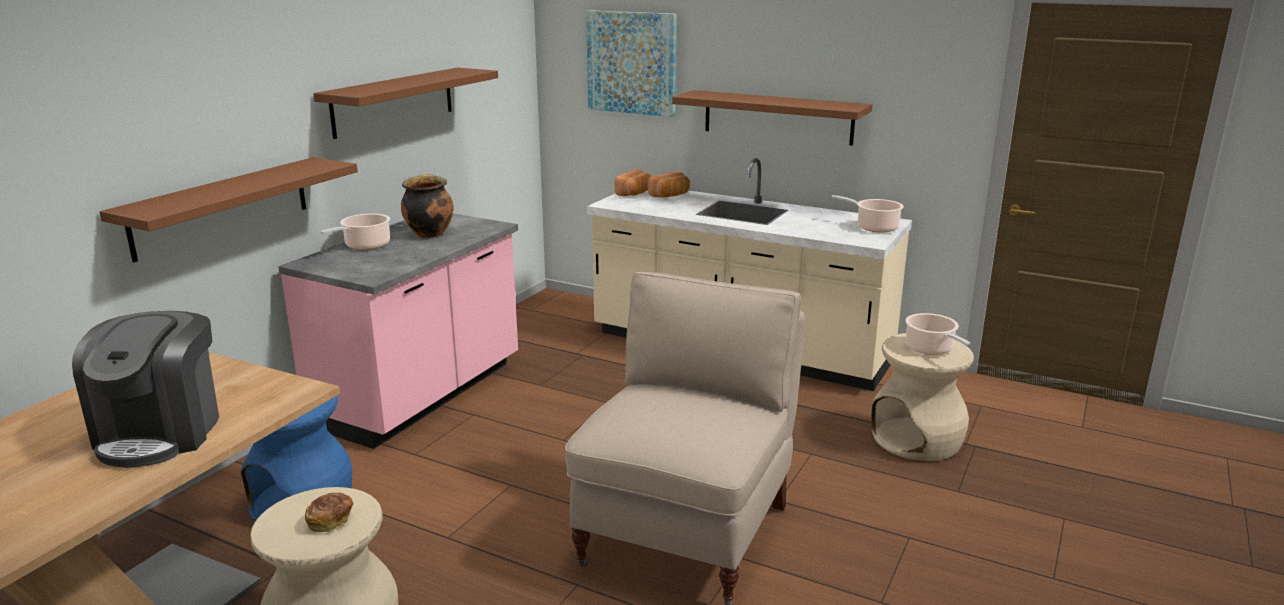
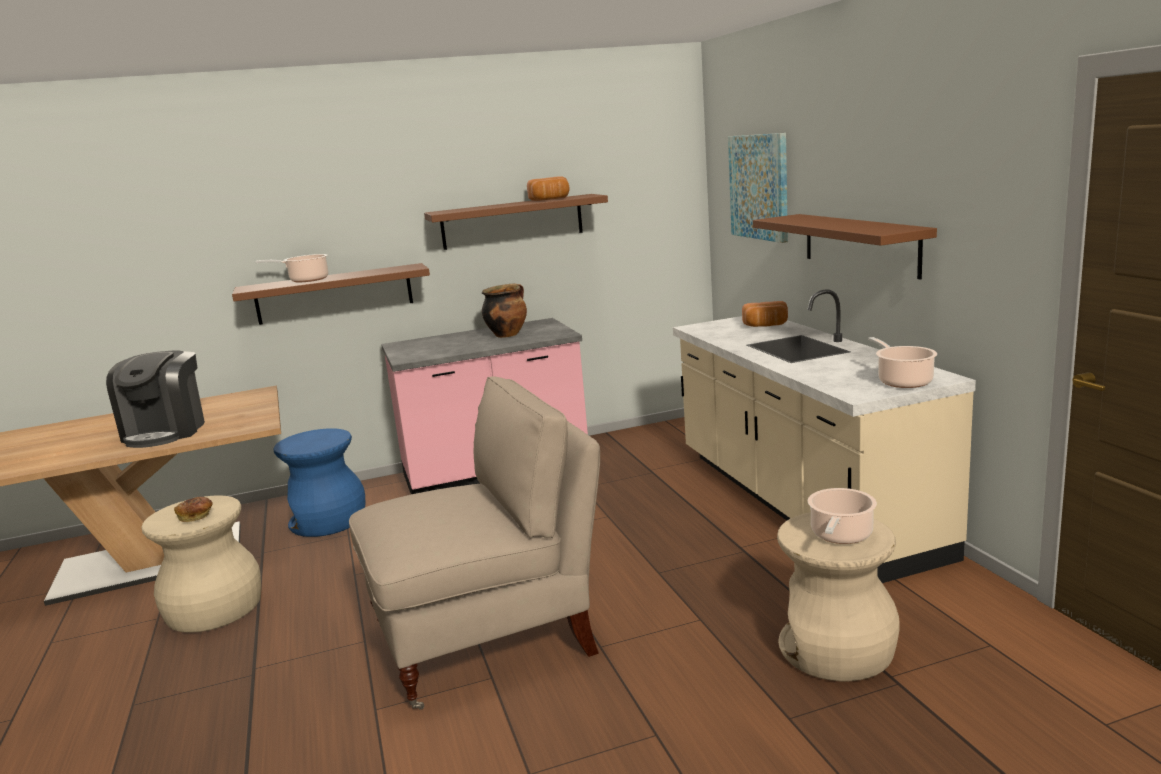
camera: 45 degrees right, 5 degrees down
coffee machine [72,311,219,468] -> coffee machine turned 45 degrees counterclockwise [106,351,205,448]
cooking pot [320,214,390,250] -> cooking pot moved to [255,254,329,282]
bread [615,169,651,196] -> bread moved to [527,176,569,201]

